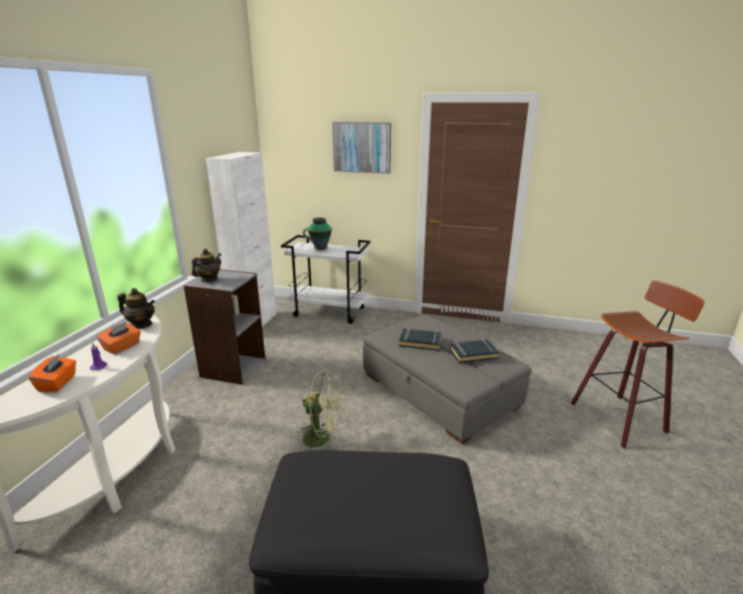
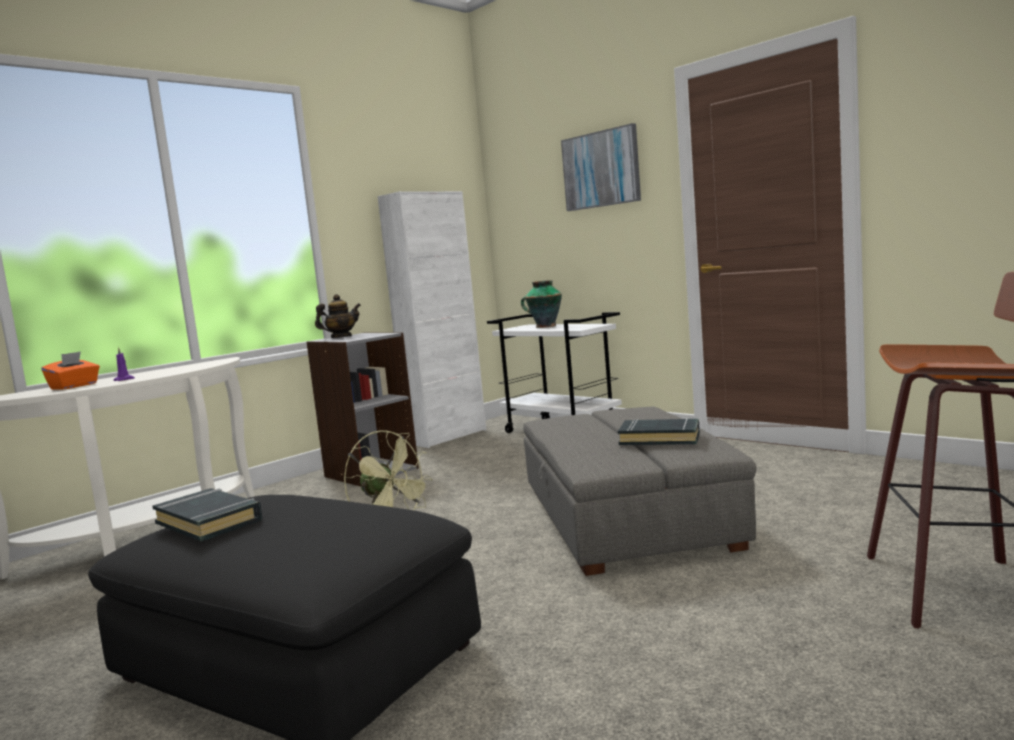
camera: 30 degrees right, 15 degrees down
orange tissue box [97,322,141,354] -> none
teapot [118,288,155,329] -> none
black book [399,328,442,351] -> black book moved to [153,488,263,541]

